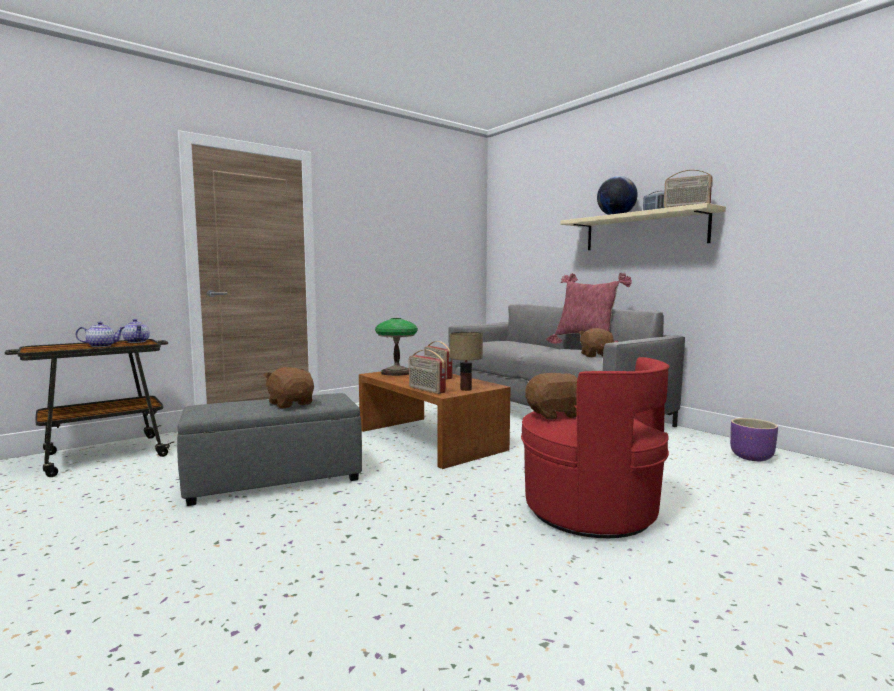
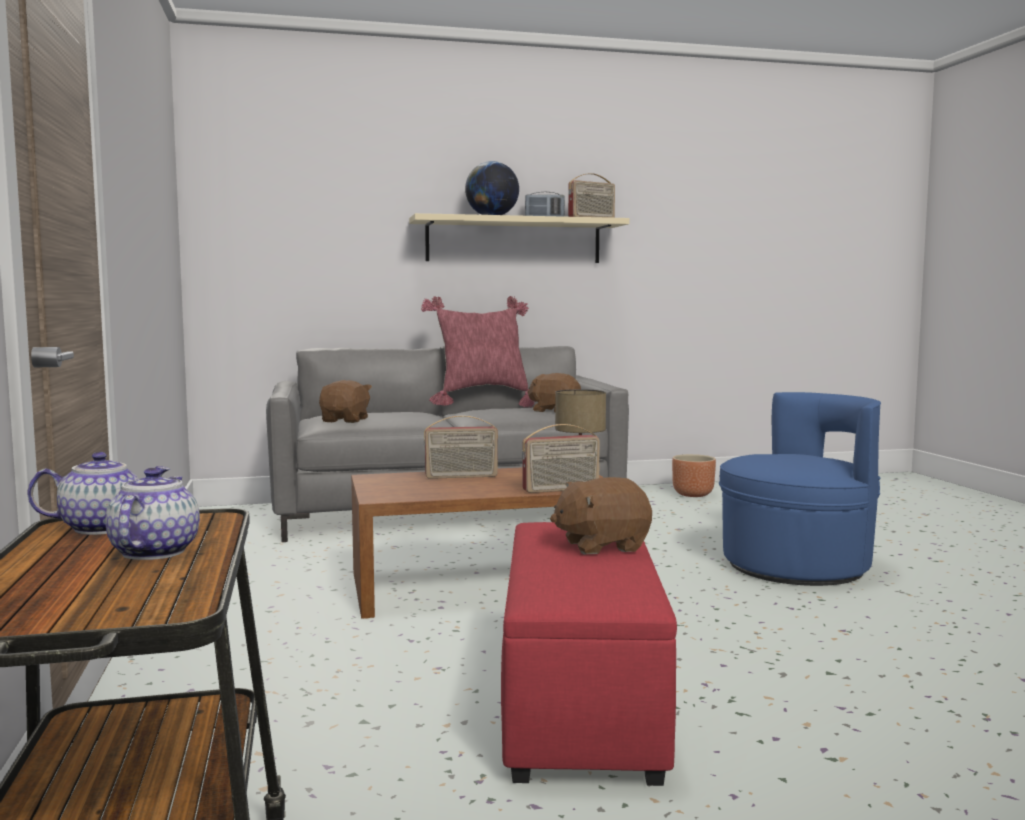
camera: 65 degrees left, 0 degrees up
grey ottoman [177,393,362,506] -> red ottoman [501,522,677,786]
table lamp [375,318,418,376] -> none
red armchair [521,357,669,538] -> blue armchair [719,392,881,586]
brown plush toy [525,373,578,420] -> brown plush toy moved to [319,380,372,423]
purple planter [730,418,778,461] -> brown planter [672,454,716,497]

